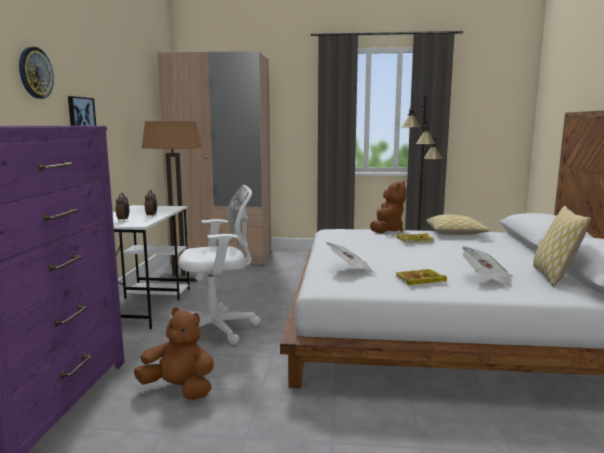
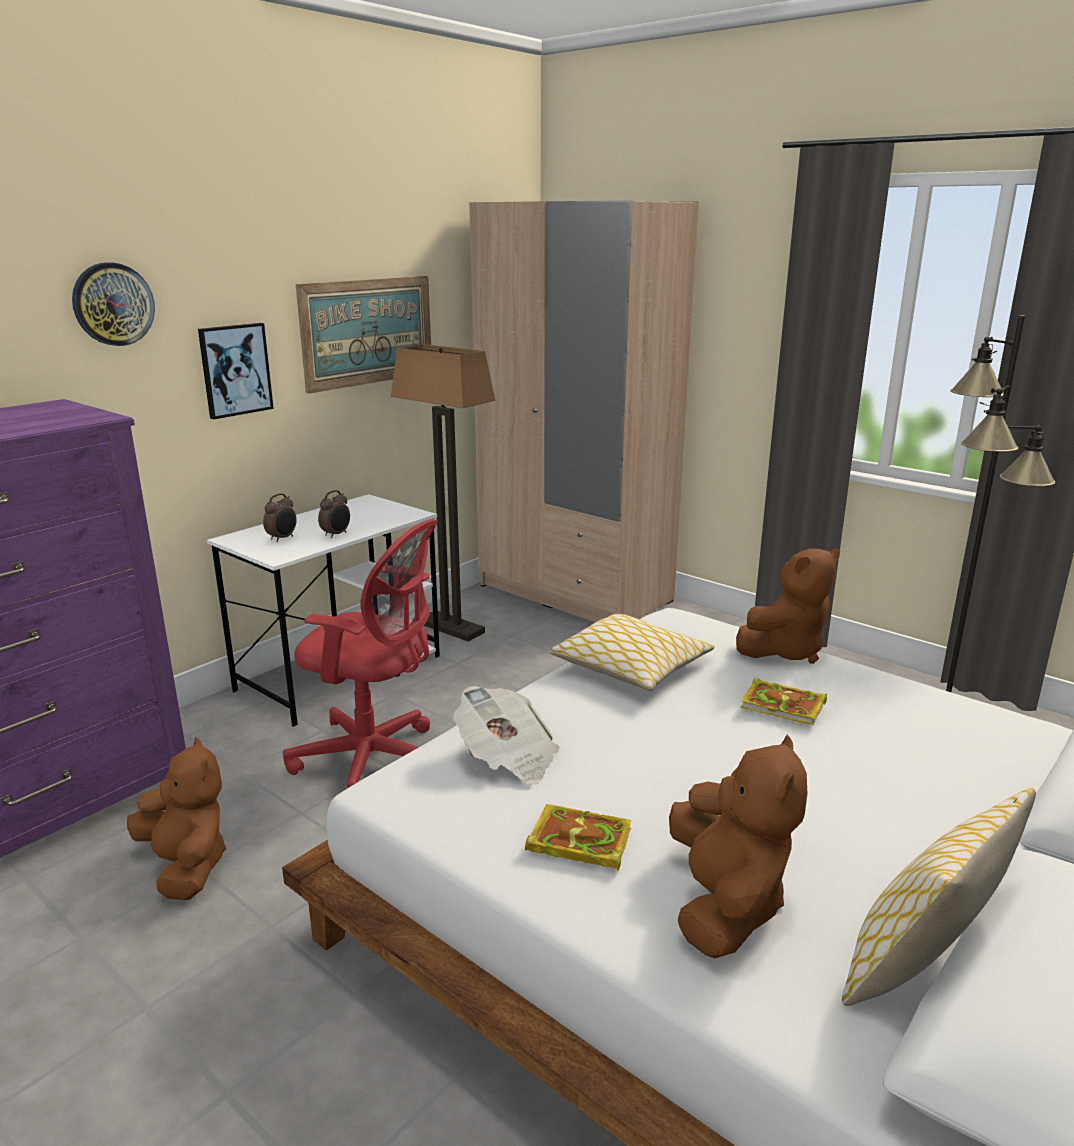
camera: 35 degrees right, 10 degrees up
white office chair [170,185,260,345] -> red office chair [283,519,438,788]
pillow [426,214,489,235] -> pillow moved to [549,614,714,691]
newspaper [462,246,513,288] -> brown plush toy [669,735,807,958]
none -> picture [296,276,431,394]

